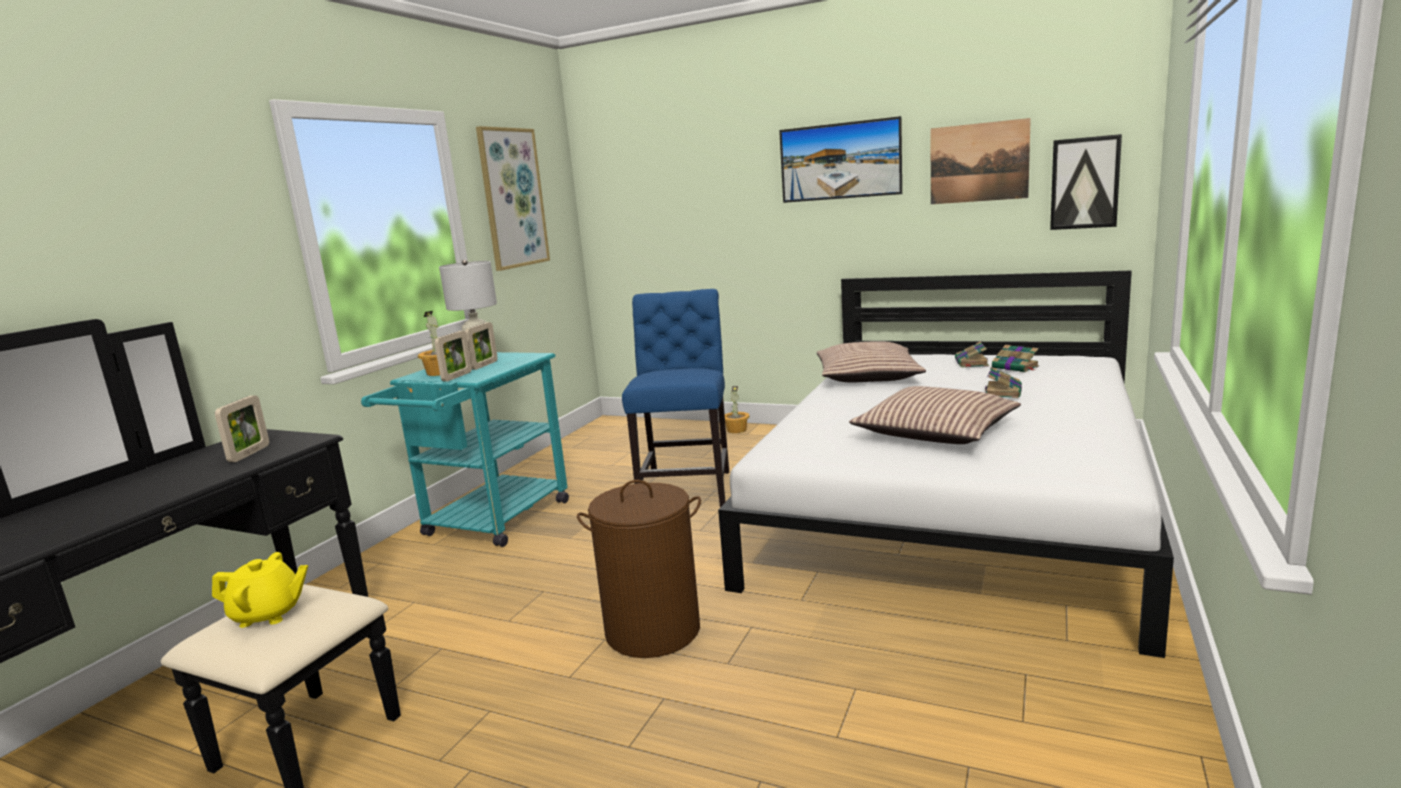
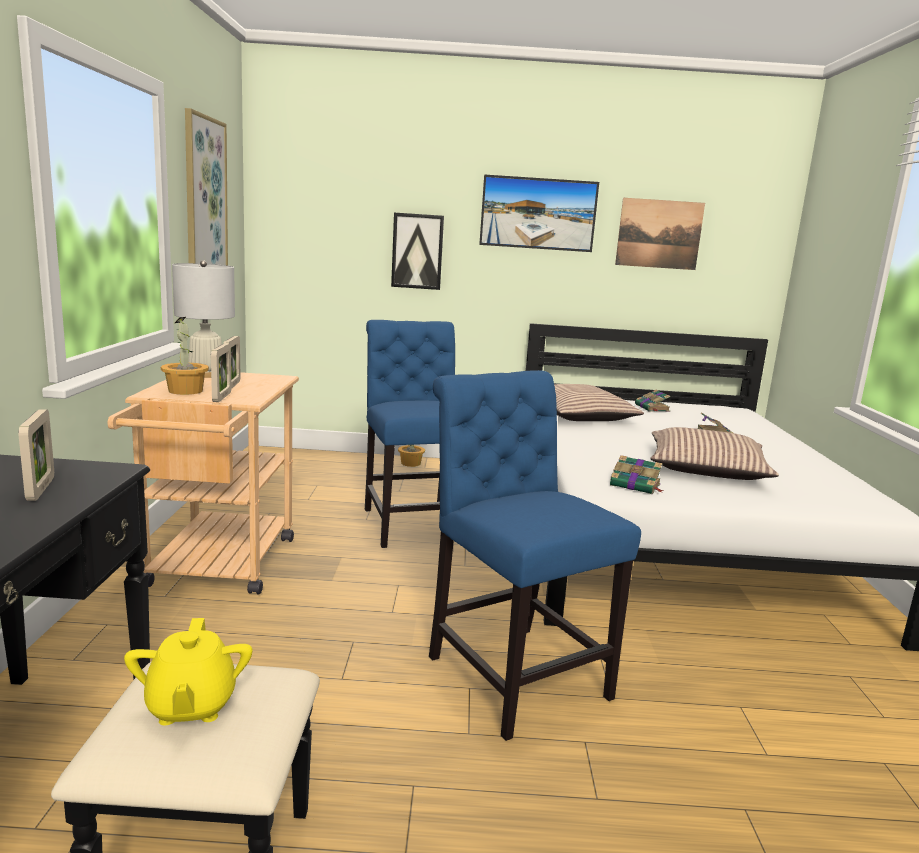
camera: 25 degrees left, 0 degrees up
yellow teapot [212,552,308,628] -> yellow teapot turned 105 degrees clockwise [124,618,252,725]
turquoise cart [361,352,569,547] -> beige cart [108,372,299,595]
brown laundry basket [577,480,701,658] -> blue chair [429,370,641,741]
book [992,345,1039,372] -> book moved to [610,455,664,494]
picture [1050,134,1122,230] -> picture moved to [391,213,444,290]

